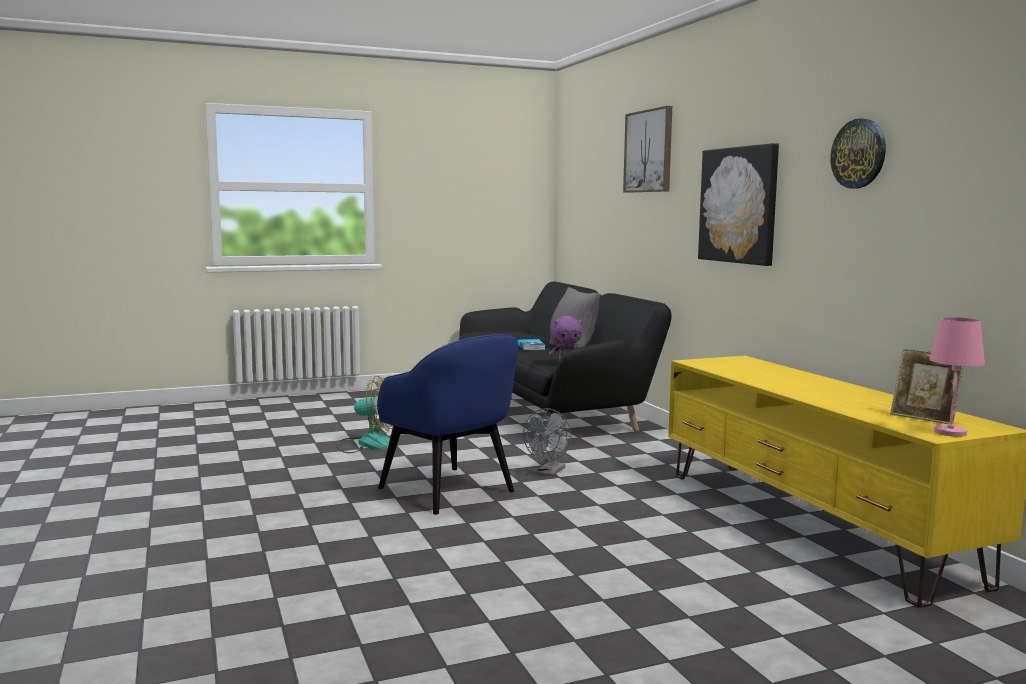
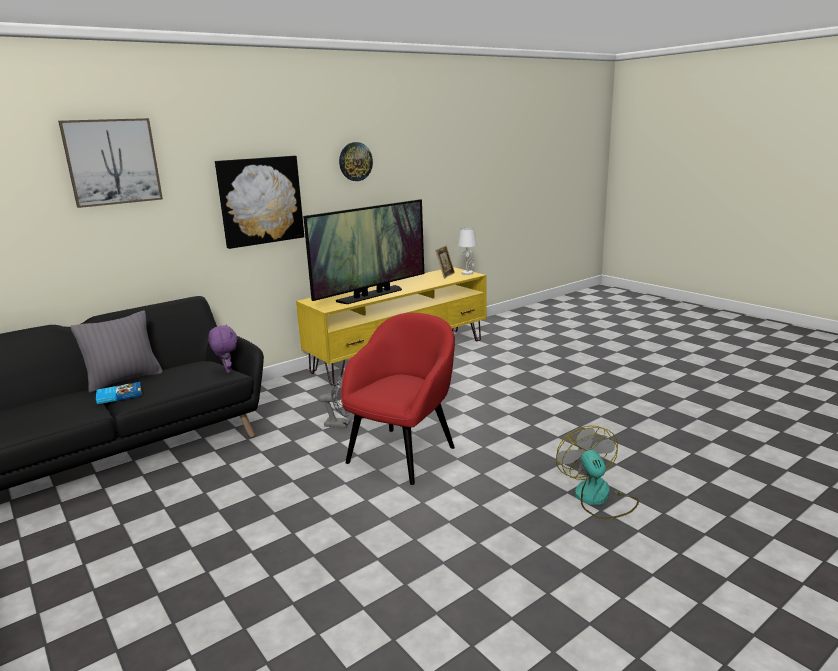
camera: 105 degrees left, 10 degrees up
fan [336,376,392,453] -> fan moved to [556,426,639,519]
blue armchair [377,334,519,515] -> red armchair [341,313,455,485]
pink table lamp [930,317,985,437] -> white table lamp [458,228,477,275]
none -> television [303,199,424,304]

